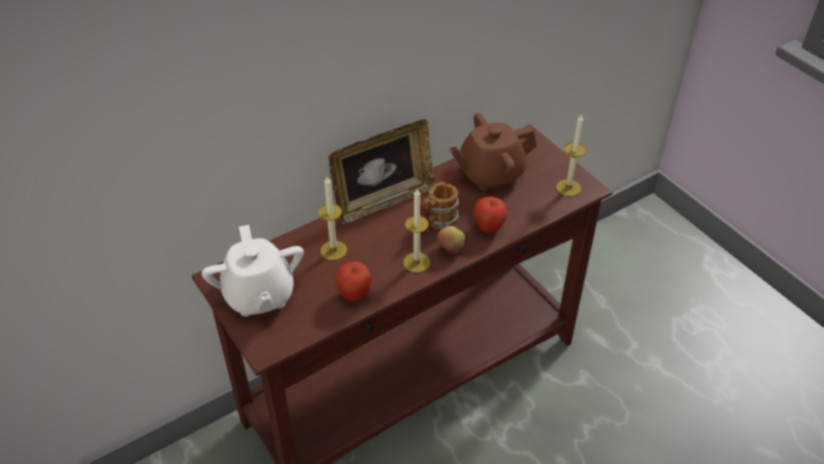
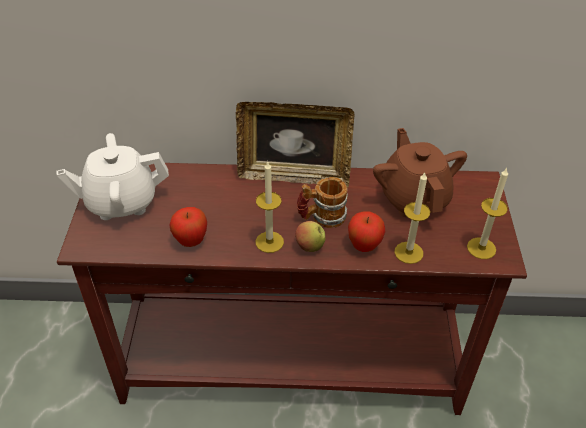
camera: 35 degrees right, 0 degrees up
white teapot [202,225,304,317] -> white teapot turned 60 degrees clockwise [56,133,169,220]
candle [318,177,347,260] -> candle moved to [394,173,430,264]
brown teapot [449,113,537,190] -> brown teapot turned 60 degrees clockwise [373,128,467,217]

